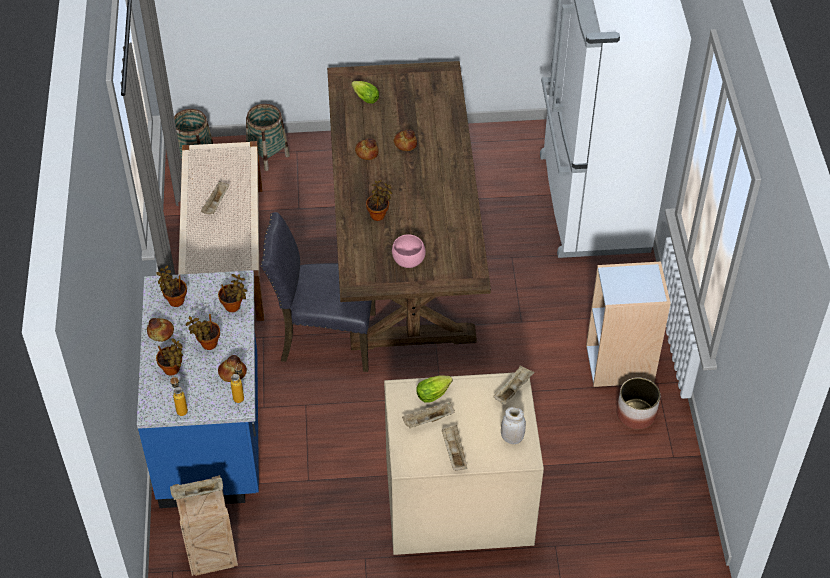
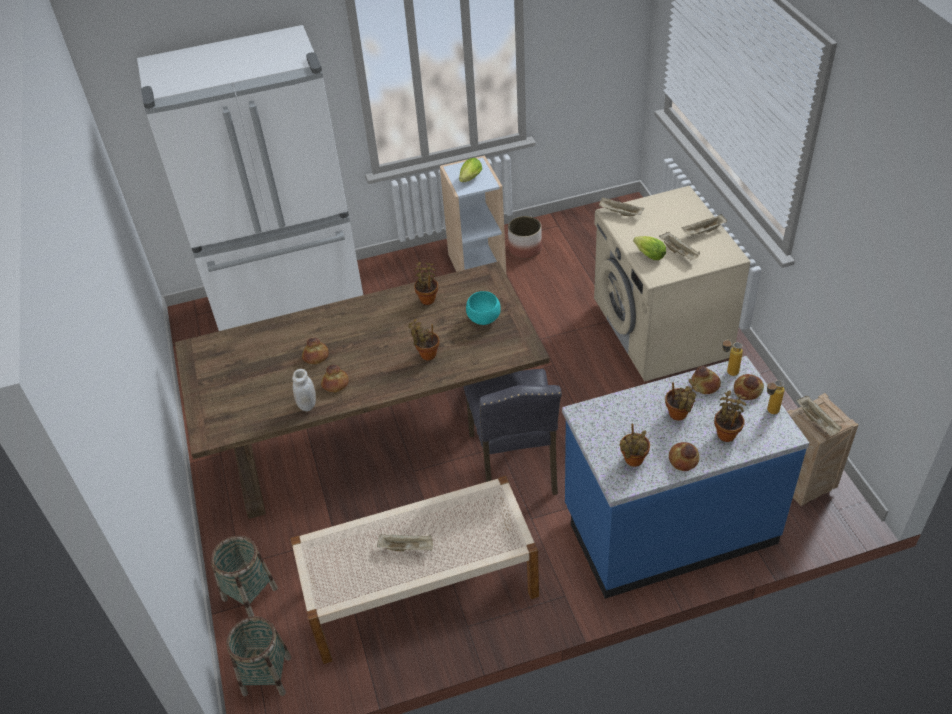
camera: 100 degrees left, 5 degrees down
potted plant [218,274,247,312] -> potted plant moved to [414,262,438,305]
lettuce [351,81,379,104] -> lettuce moved to [459,158,482,182]
pink bowl [392,234,426,268] -> turquoise bowl [466,291,501,325]
white jar [501,407,526,444] -> white jar moved to [292,369,316,411]
none -> bread [734,374,764,400]

